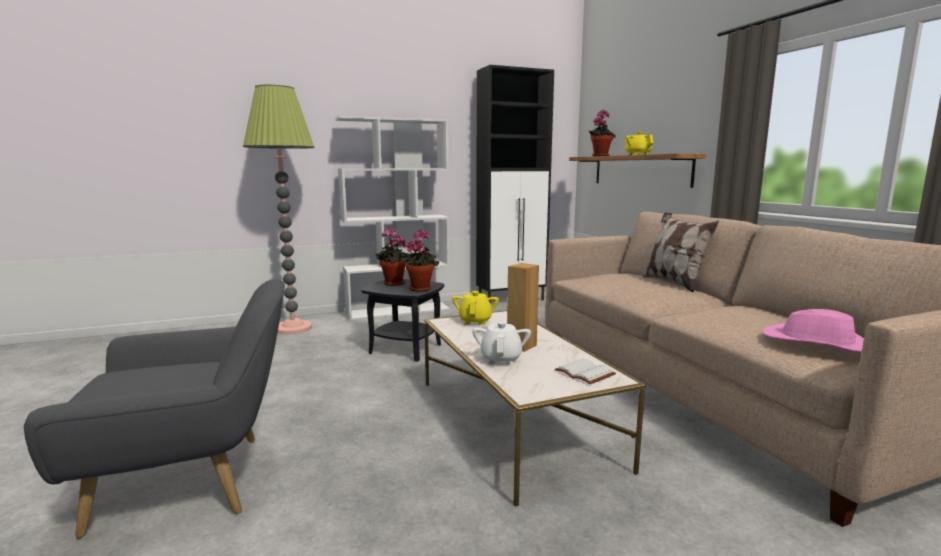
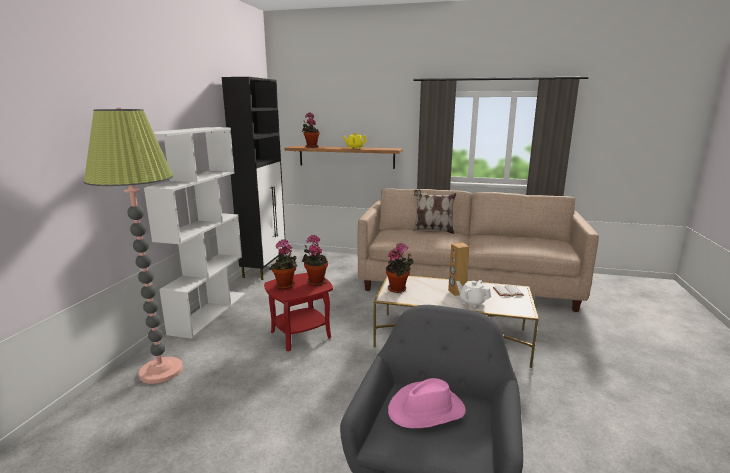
camera: 55 degrees left, 5 degrees up
black side table [362,279,444,362] -> red side table [264,273,333,352]
yellow teapot [452,291,499,325] -> potted plant [386,243,414,293]
pink hat [762,309,864,352] -> pink hat moved to [388,378,466,428]

